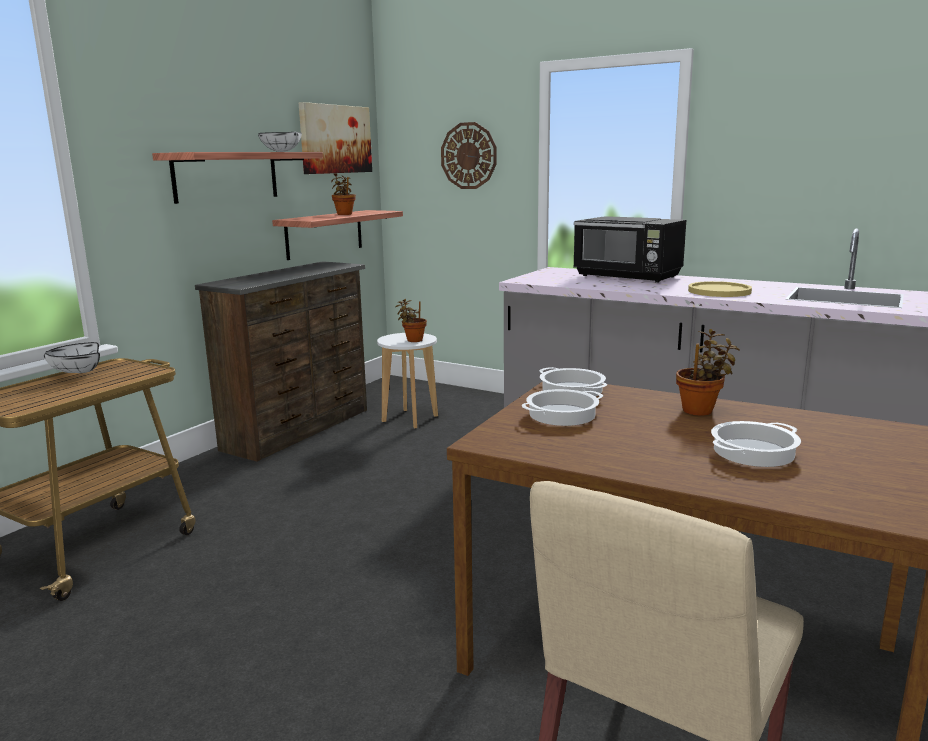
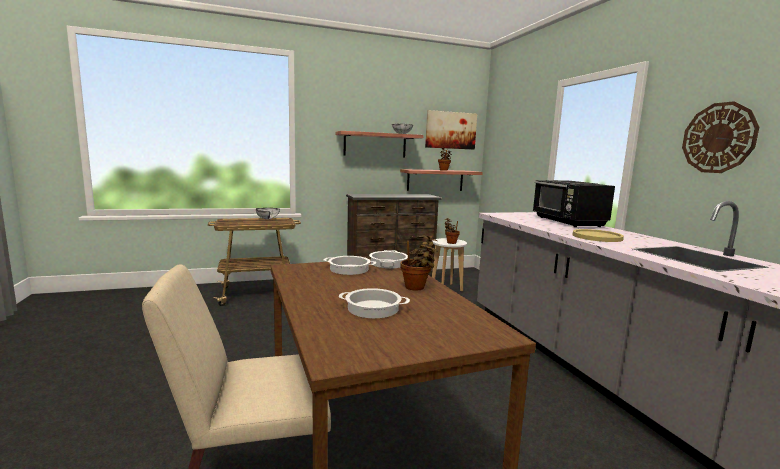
camera: 40 degrees right, 5 degrees down
wall clock [441,122,497,189] -> wall clock moved to [682,101,759,173]

